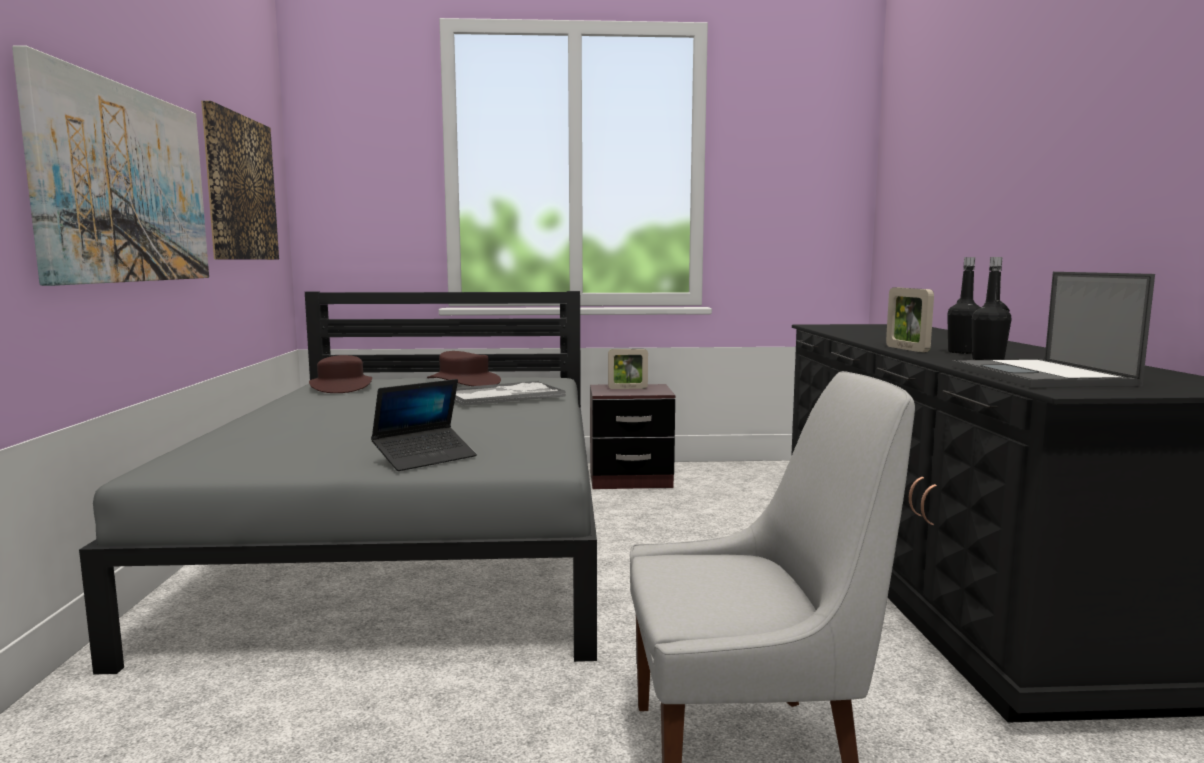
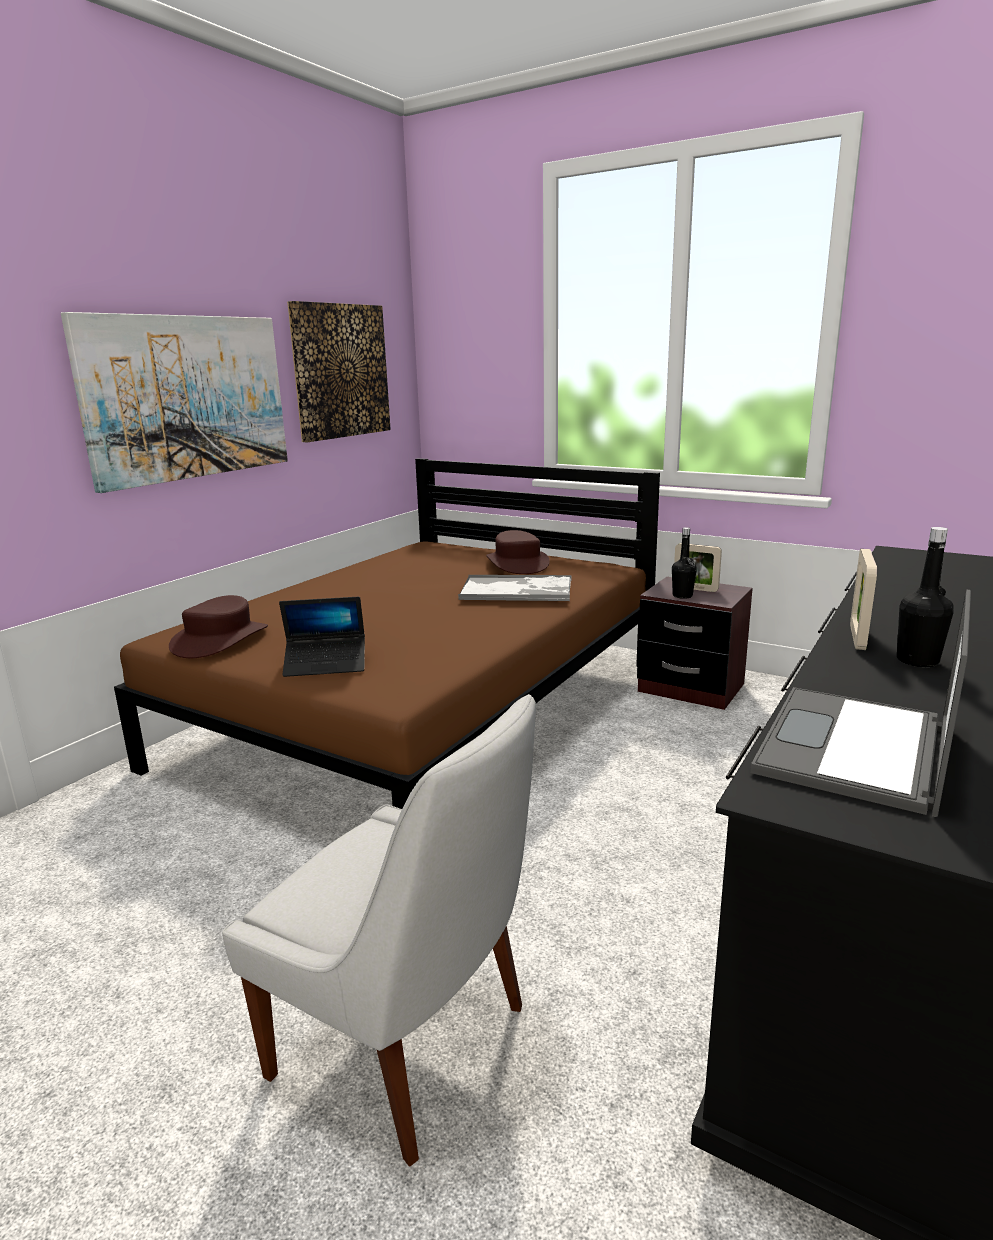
camera: 35 degrees right, 10 degrees up
grey bed [79,291,597,675] -> brown bed [114,458,660,809]
brown hat [309,355,372,393] -> brown hat moved to [169,595,268,658]
black bottle [972,257,1011,360] -> black bottle moved to [672,527,697,599]

